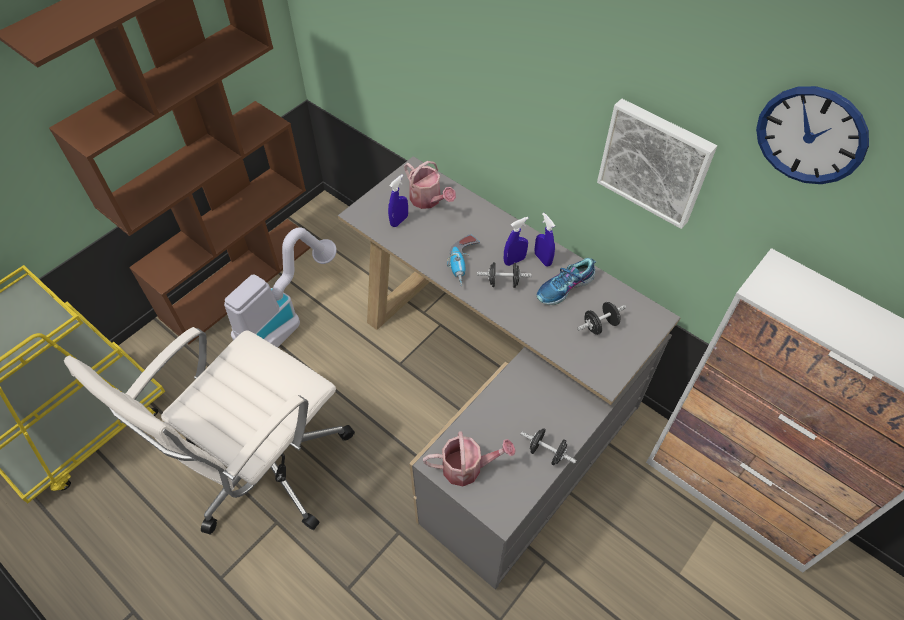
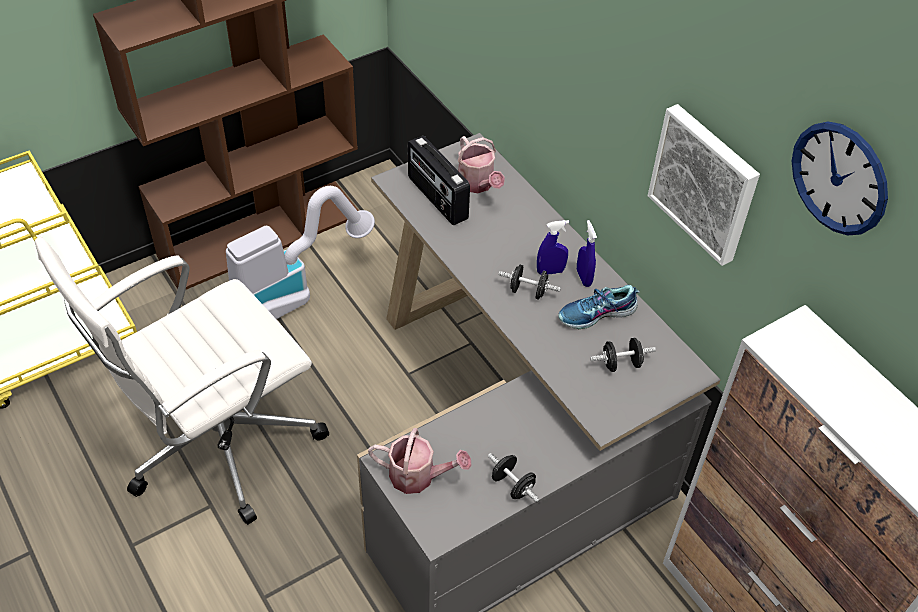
camera: 15 degrees right, 5 degrees down
blue spray bottle [388,175,408,227] -> radio [408,135,470,225]
power drill [447,234,480,286] -> none

